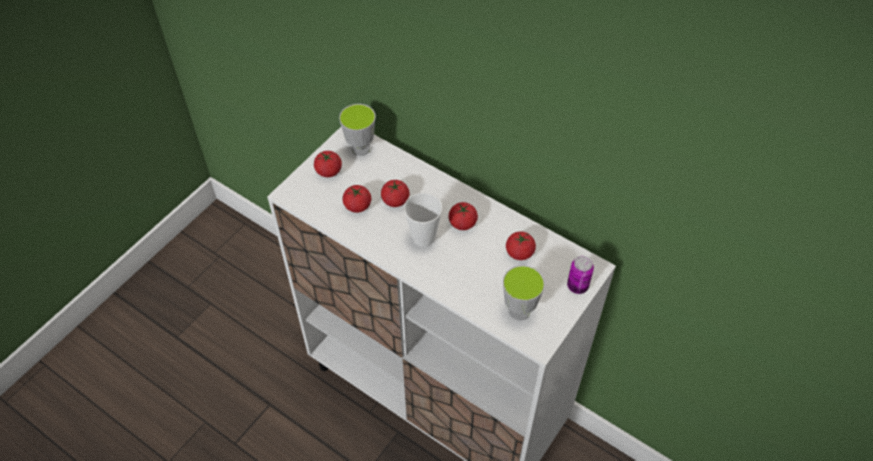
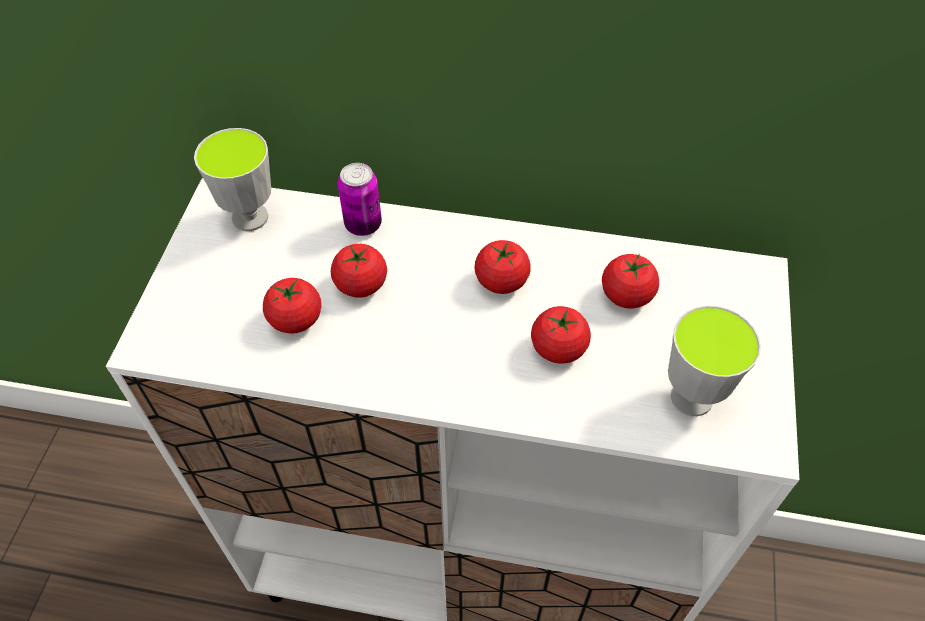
camera: 25 degrees left, 0 degrees up
tomato [314,151,342,177] -> tomato moved to [531,306,591,363]
cup [404,193,443,247] -> none
can [567,256,594,294] -> can moved to [338,163,382,236]

